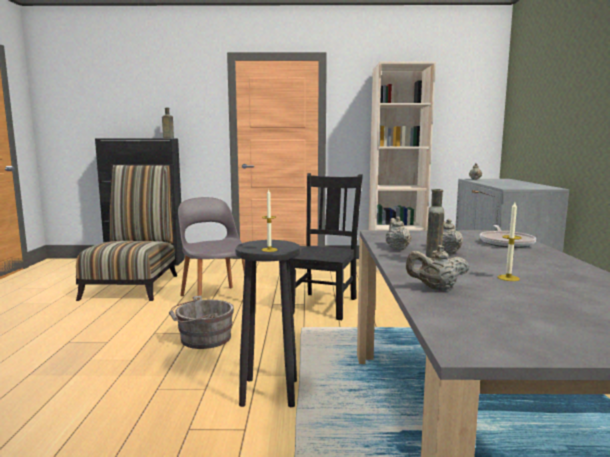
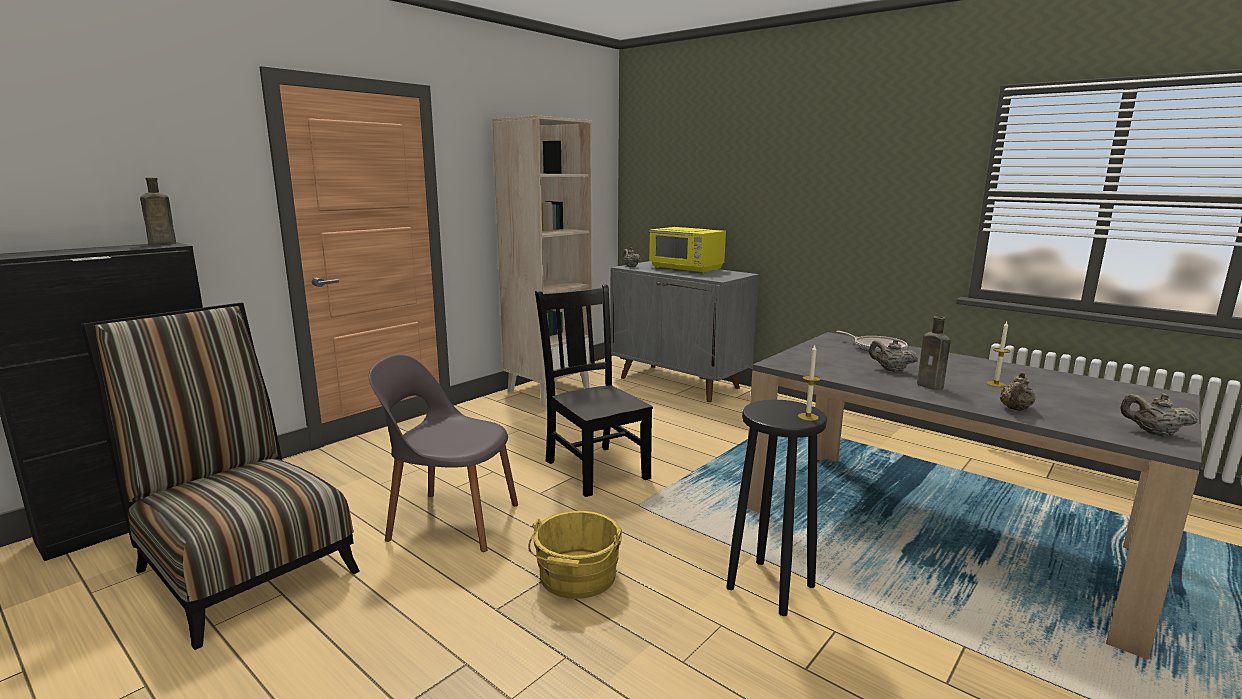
camera: 50 degrees left, 5 degrees up
grey bucket [169,296,234,349] -> yellow bucket [528,511,622,599]
beige teapot [385,217,411,250] -> beige teapot moved to [1120,393,1198,437]
none -> yellow microwave [649,227,726,273]

